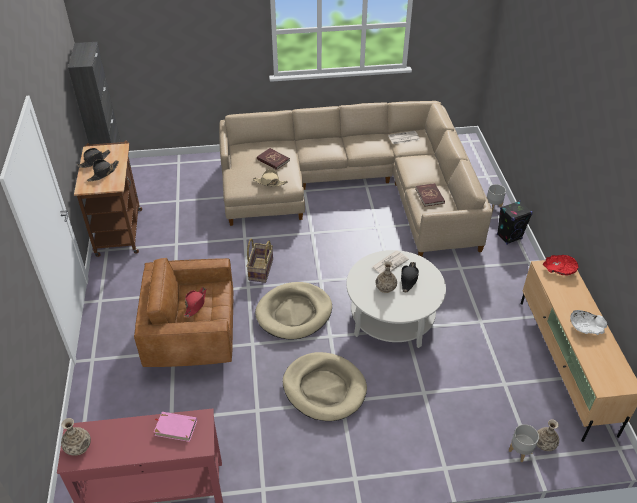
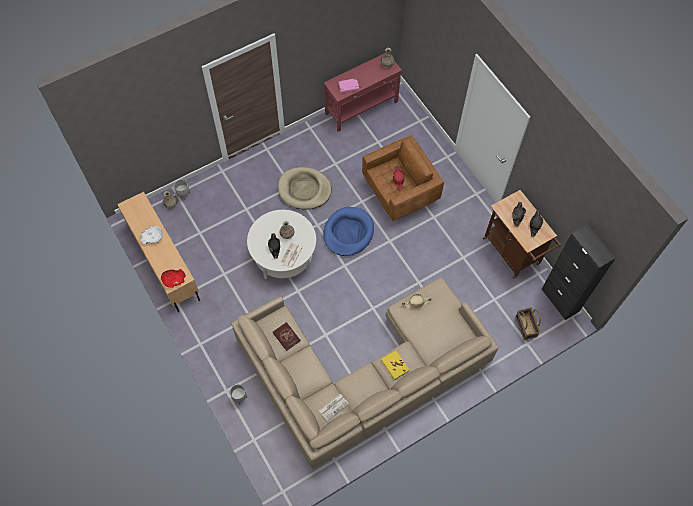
camera: 155 degrees right, 20 degrees up
basket [246,238,273,283] -> basket moved to [515,308,541,340]
beige dog bed [255,282,332,340] -> blue dog bed [323,207,374,256]
red book [257,148,290,170] -> none
black speaker [497,200,533,244] -> none
none -> yellow book [381,351,409,380]

